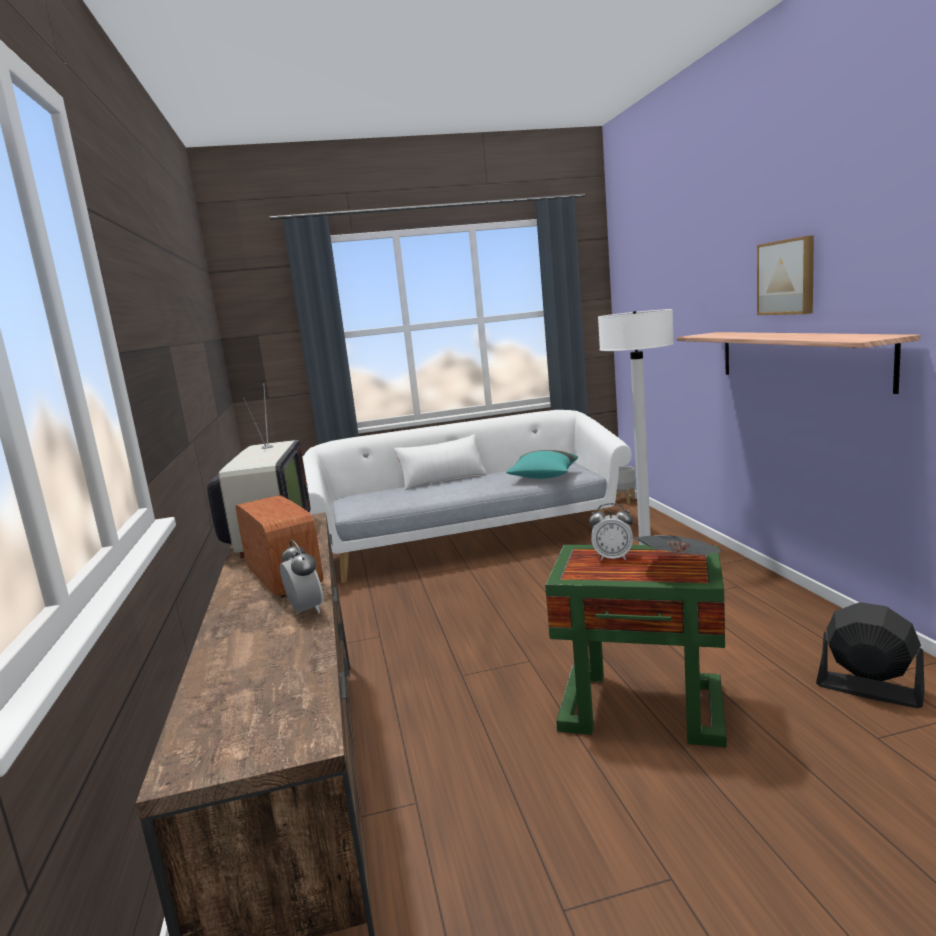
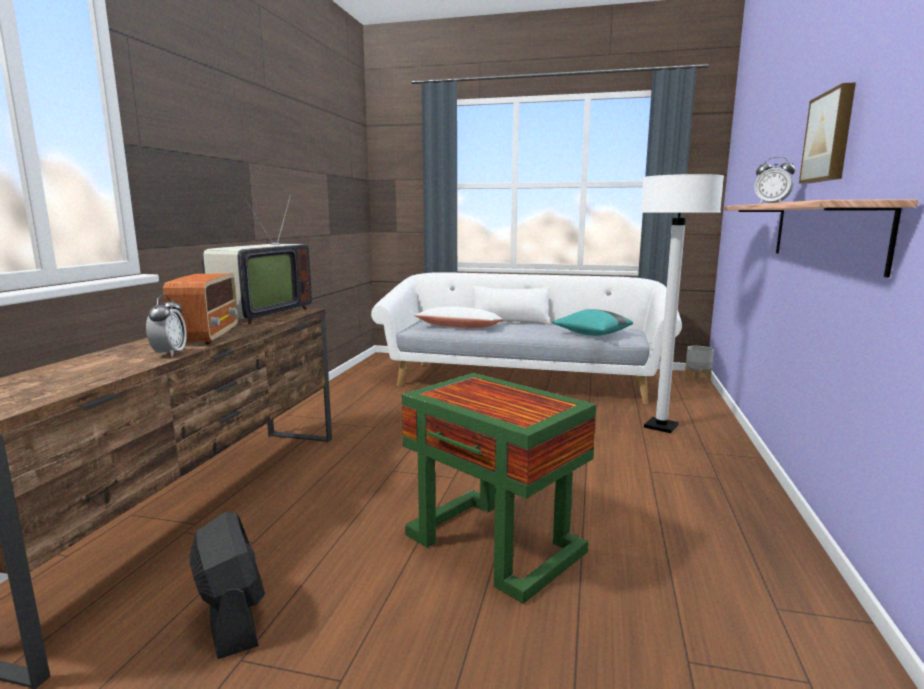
camera: 25 degrees right, 0 degrees up
alarm clock [589,503,633,561] -> alarm clock moved to [754,157,795,204]
newspaper [633,535,722,555] -> none
black fan [816,602,925,708] -> black fan moved to [189,512,265,659]
none -> white pillow [414,307,504,328]

